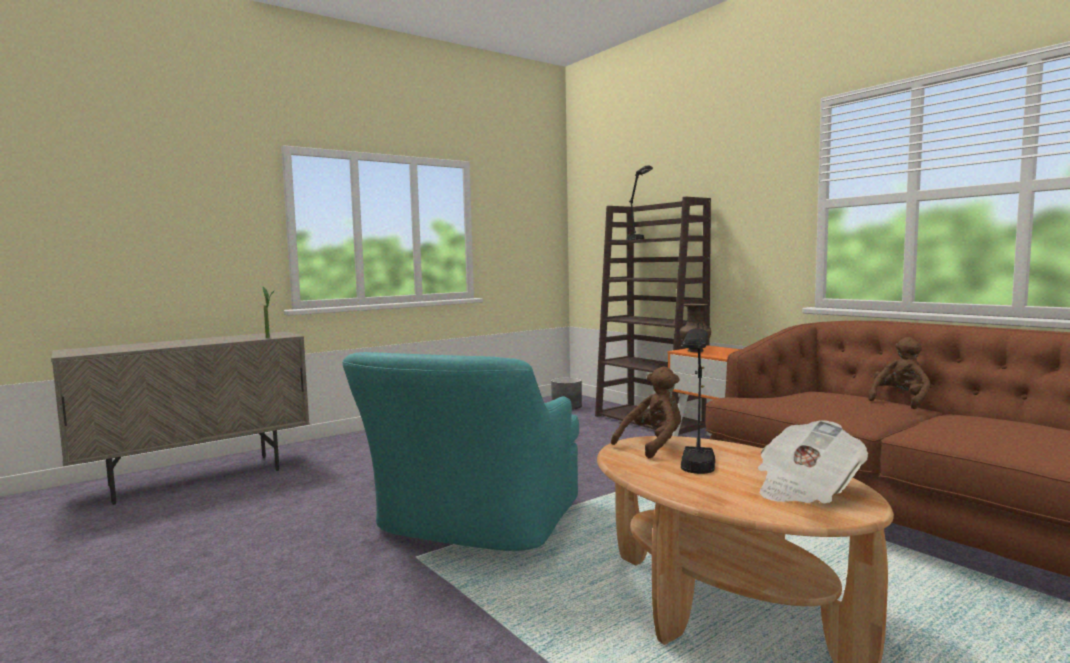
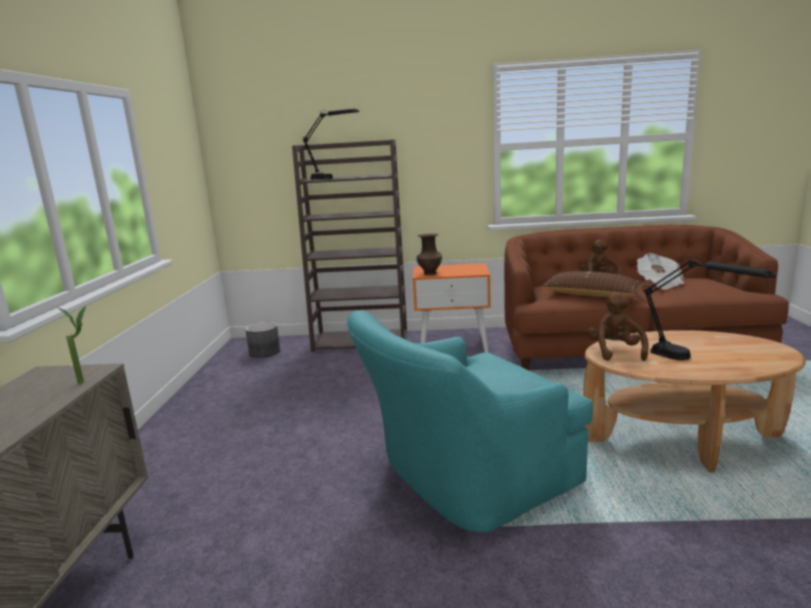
camera: 50 degrees left, 10 degrees up
turquoise armchair [342,352,579,551] -> turquoise armchair turned 90 degrees clockwise [347,310,593,533]
newspaper [758,420,868,504] -> newspaper moved to [637,253,684,289]
none -> brown pillow [541,271,643,297]

